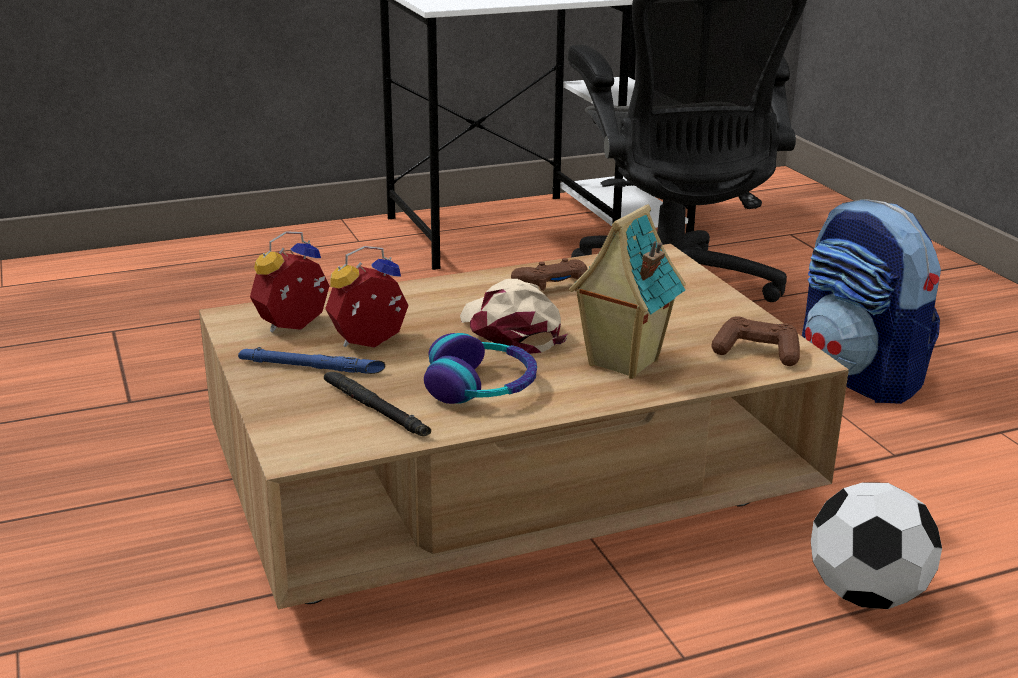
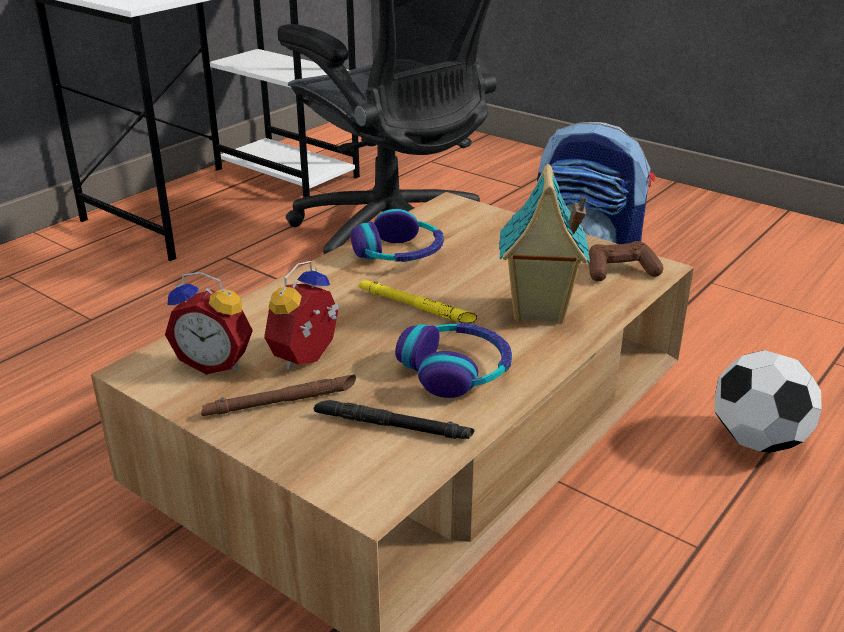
camera: 30 degrees left, 5 degrees up
blue flashlight [238,347,385,374] -> brown flashlight [201,374,356,416]
alarm clock [250,231,330,332] -> alarm clock turned 90 degrees counterclockwise [165,272,253,374]
beige cap [460,279,568,354] -> yellow flashlight [359,280,477,323]
brown game controller [511,258,587,291] -> headphones [351,209,444,262]

